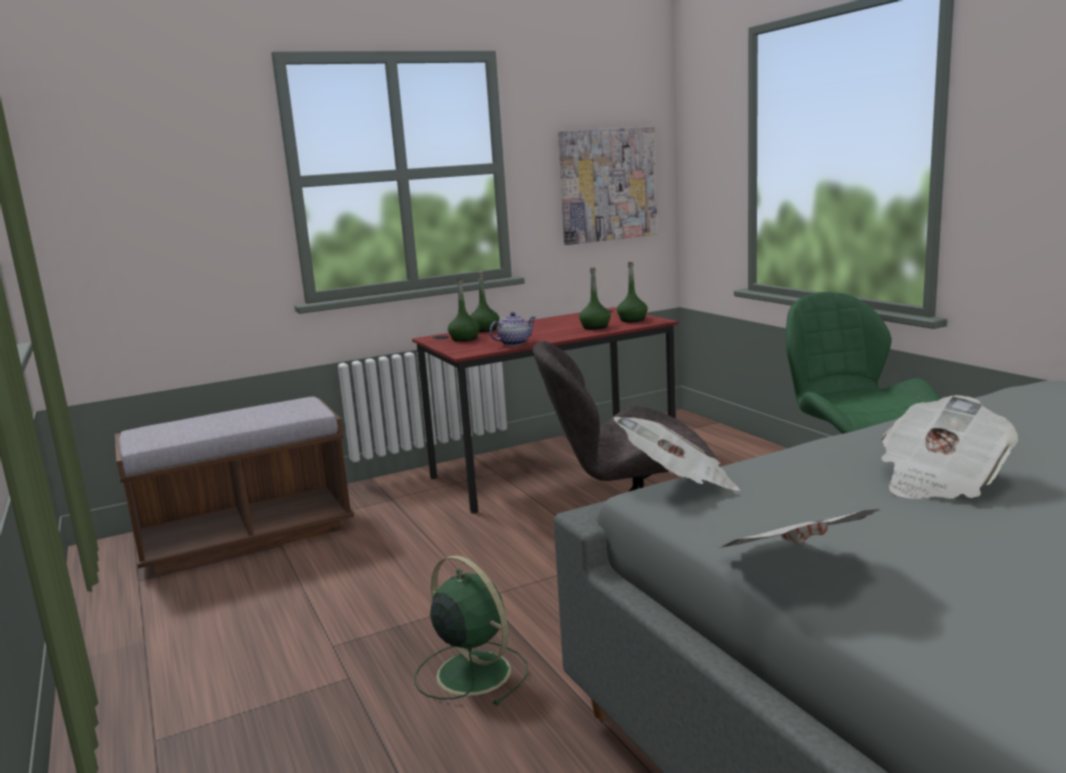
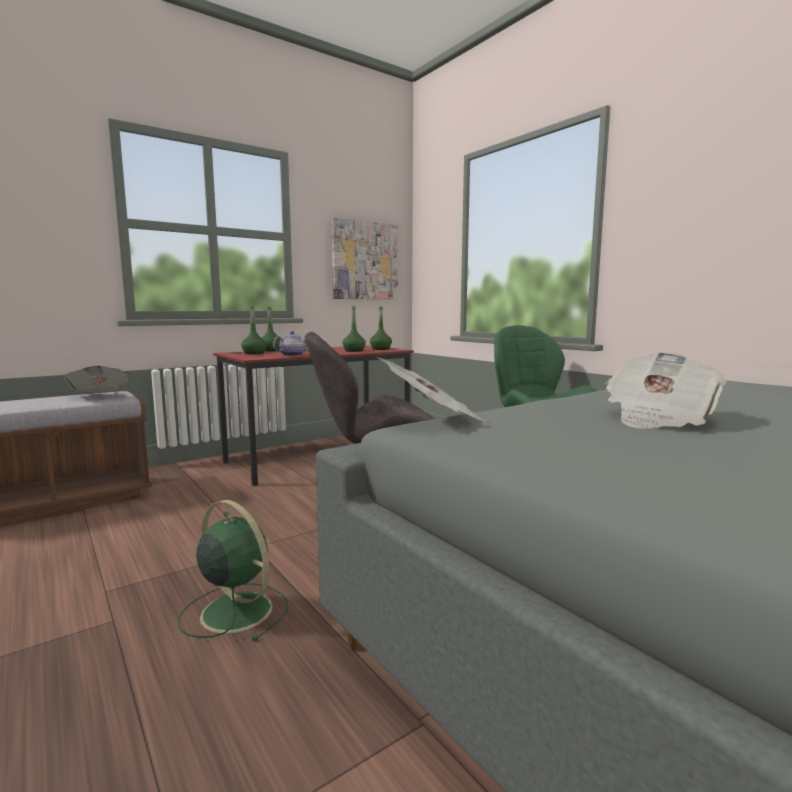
camera: 10 degrees left, 5 degrees down
newspaper [718,509,879,548] -> newspaper moved to [62,366,130,392]

